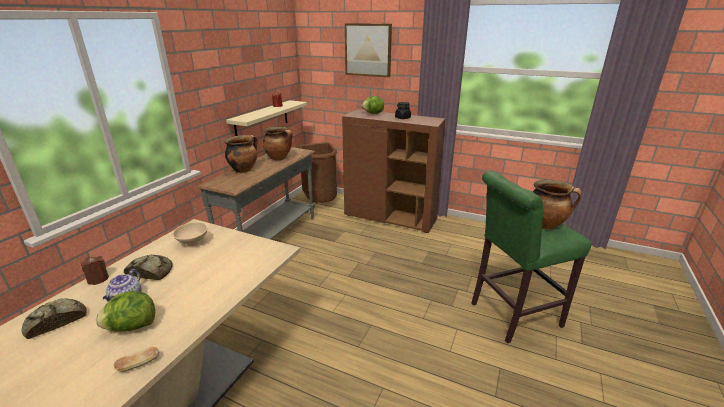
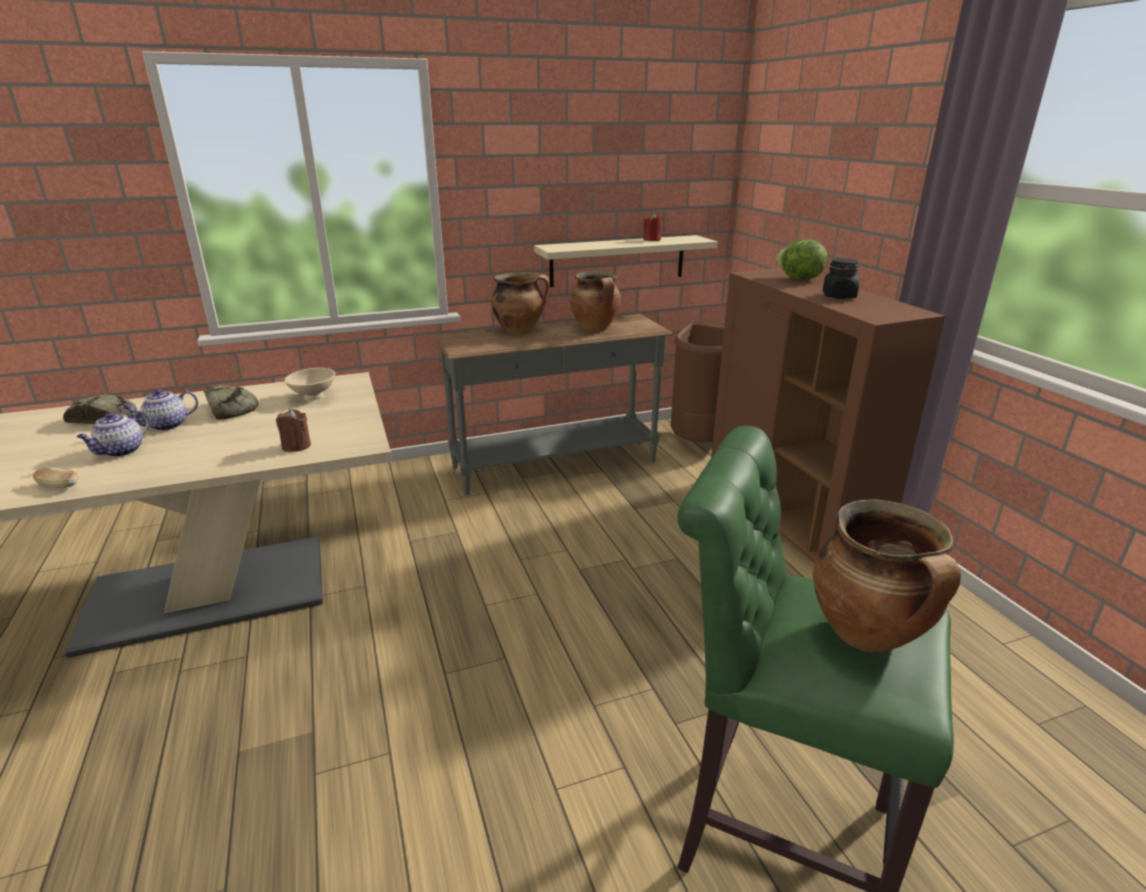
camera: 45 degrees right, 0 degrees up
brown candle [81,256,109,285] -> brown candle moved to [276,409,311,452]
lettuce [96,291,155,332] -> teapot [77,410,150,457]
picture [345,23,392,77] -> none

